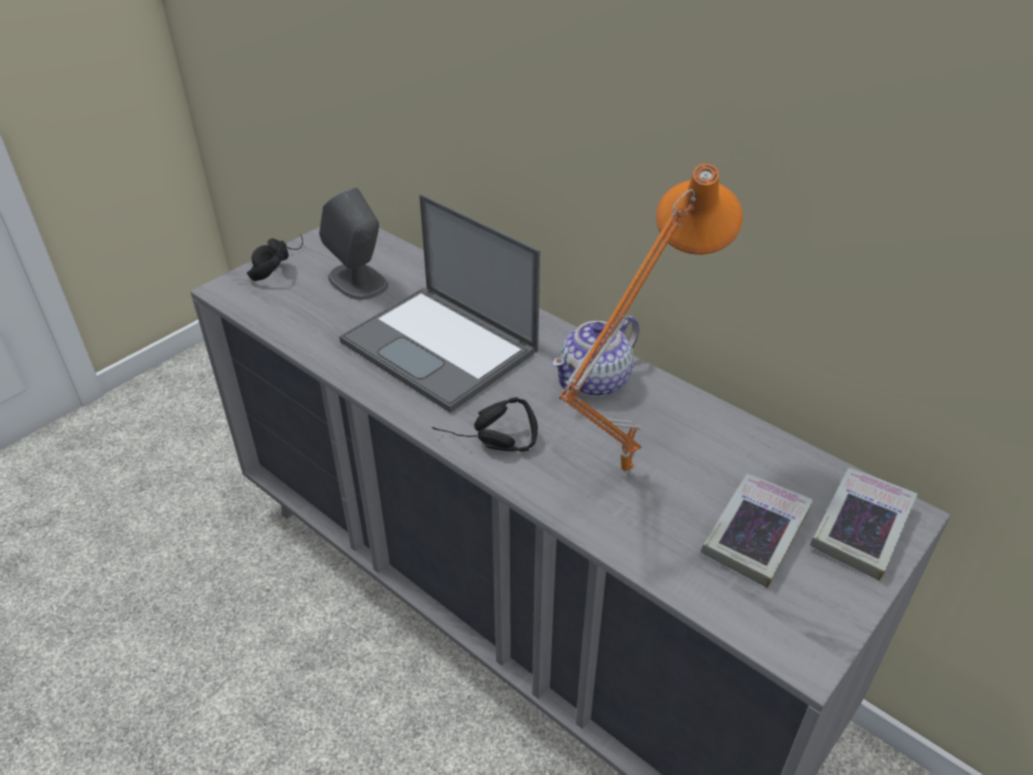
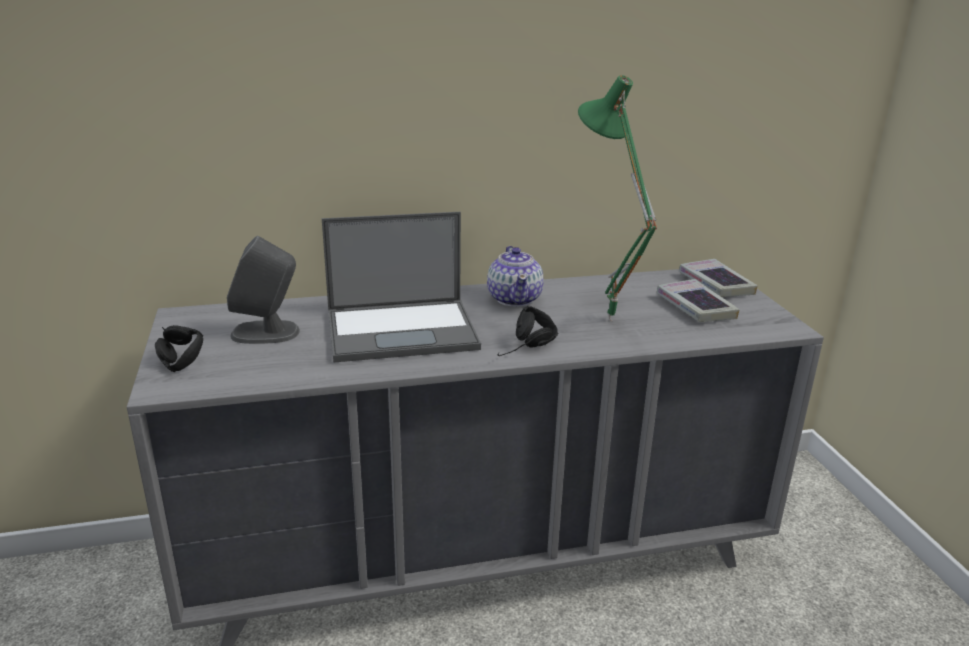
camera: 55 degrees left, 15 degrees down
orange table lamp [559,163,743,477] -> green table lamp [578,75,657,321]

